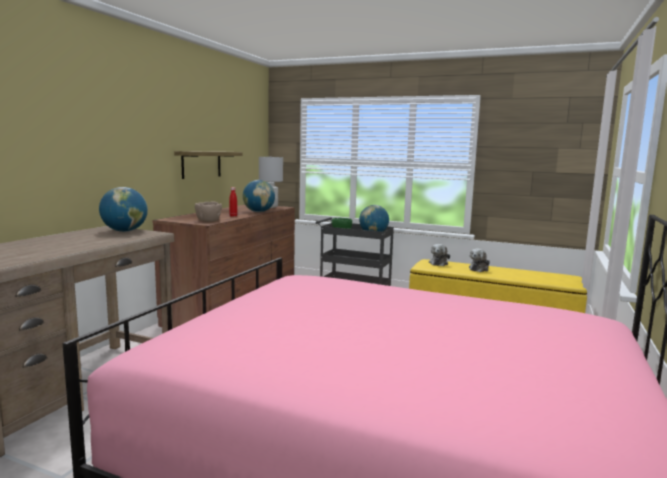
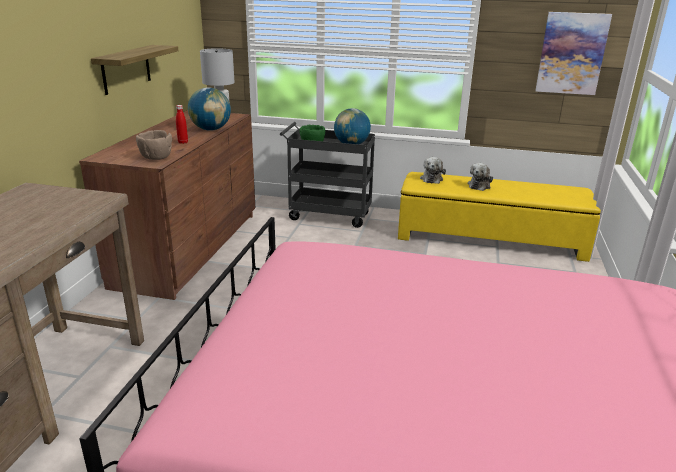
camera: 10 degrees left, 15 degrees up
globe [99,187,148,232] -> none
none -> picture [535,12,612,95]

